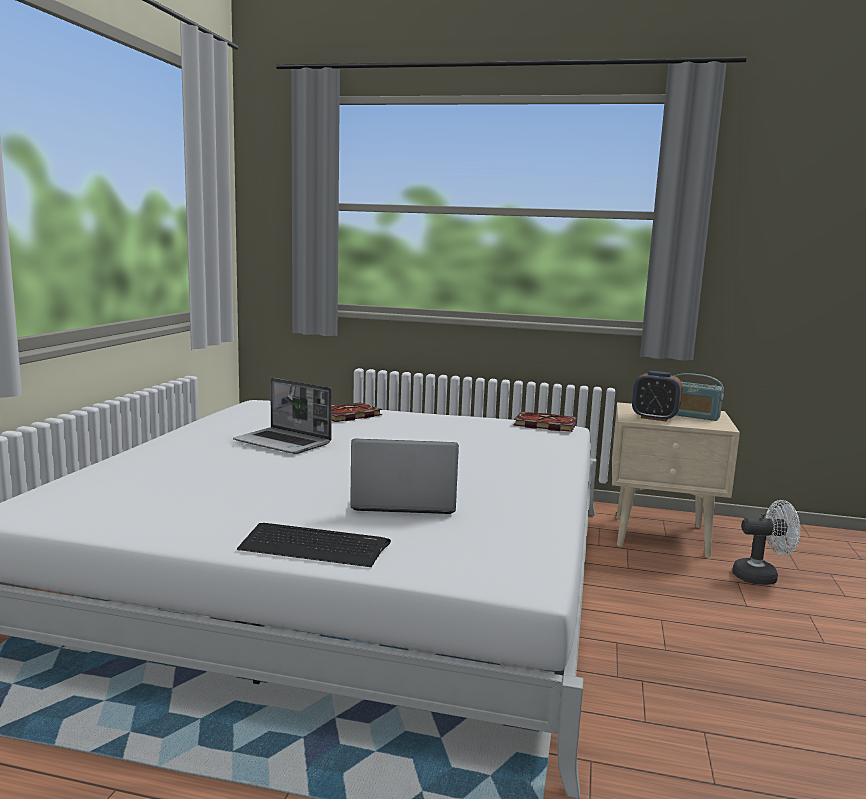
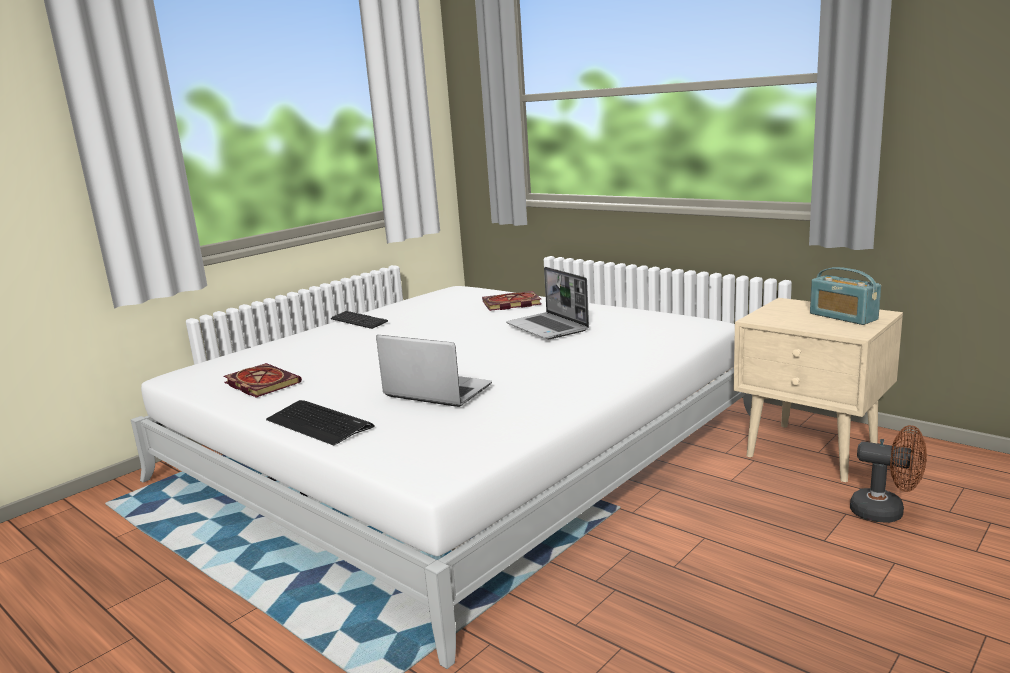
camera: 30 degrees right, 5 degrees up
laptop [233,378,332,454] -> laptop moved to [506,267,589,339]
book [514,411,577,432] -> book moved to [223,363,302,398]
alarm clock [632,371,682,421] -> none
white fan [732,500,801,585] -> brown fan [850,425,927,523]
none -> keyboard [331,311,388,329]

